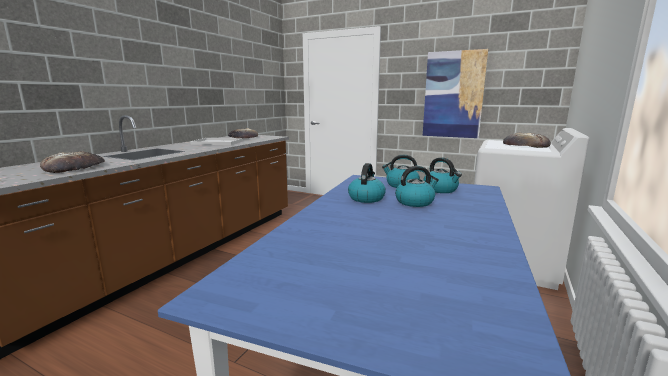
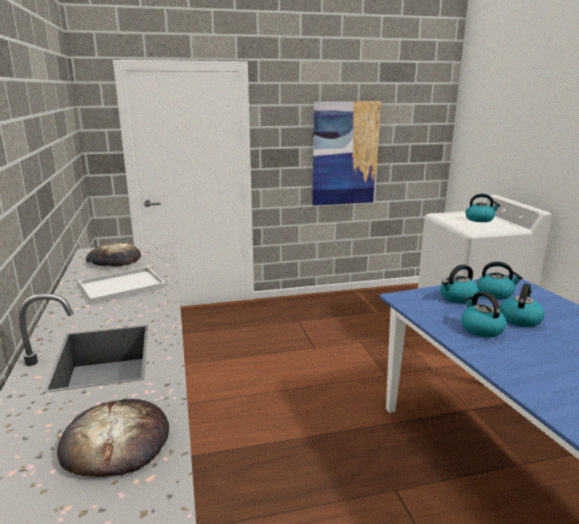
camera: 40 degrees left, 5 degrees up
bread [503,133,551,148] -> kettle [466,193,500,222]

